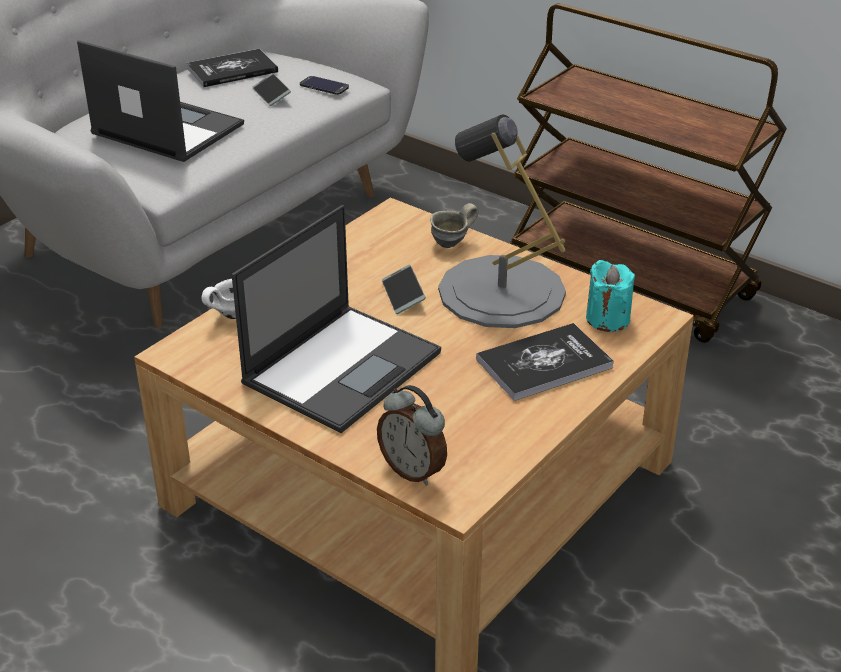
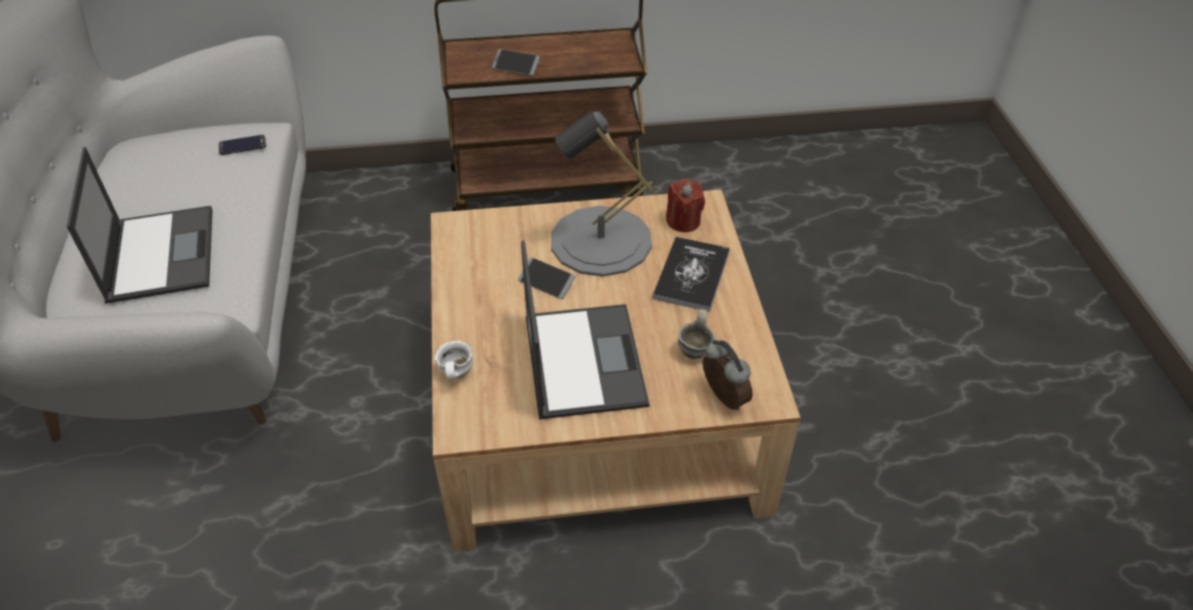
camera: 45 degrees left, 10 degrees up
laptop [77,40,244,162] -> laptop turned 90 degrees clockwise [67,147,213,304]
book [186,49,278,87] -> none
phone [253,73,291,106] -> phone moved to [492,49,540,76]
alarm clock [377,385,447,486] -> alarm clock turned 120 degrees counterclockwise [703,339,753,410]
grey mug [430,203,479,248] -> grey mug moved to [678,309,715,359]
turquoise candle [586,260,635,332] -> red candle [666,179,705,232]

